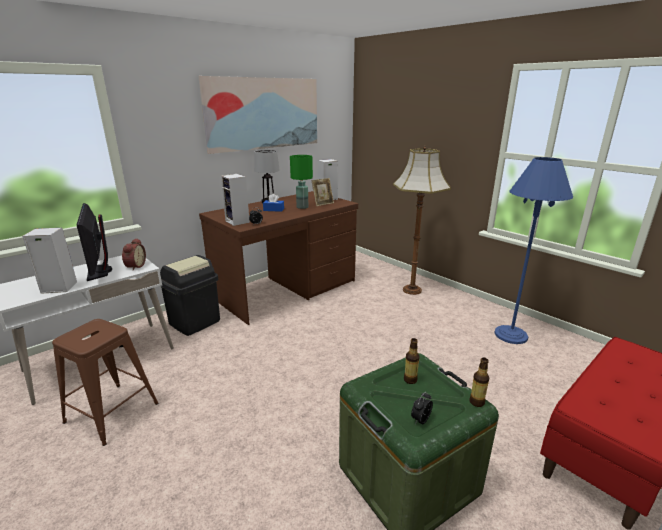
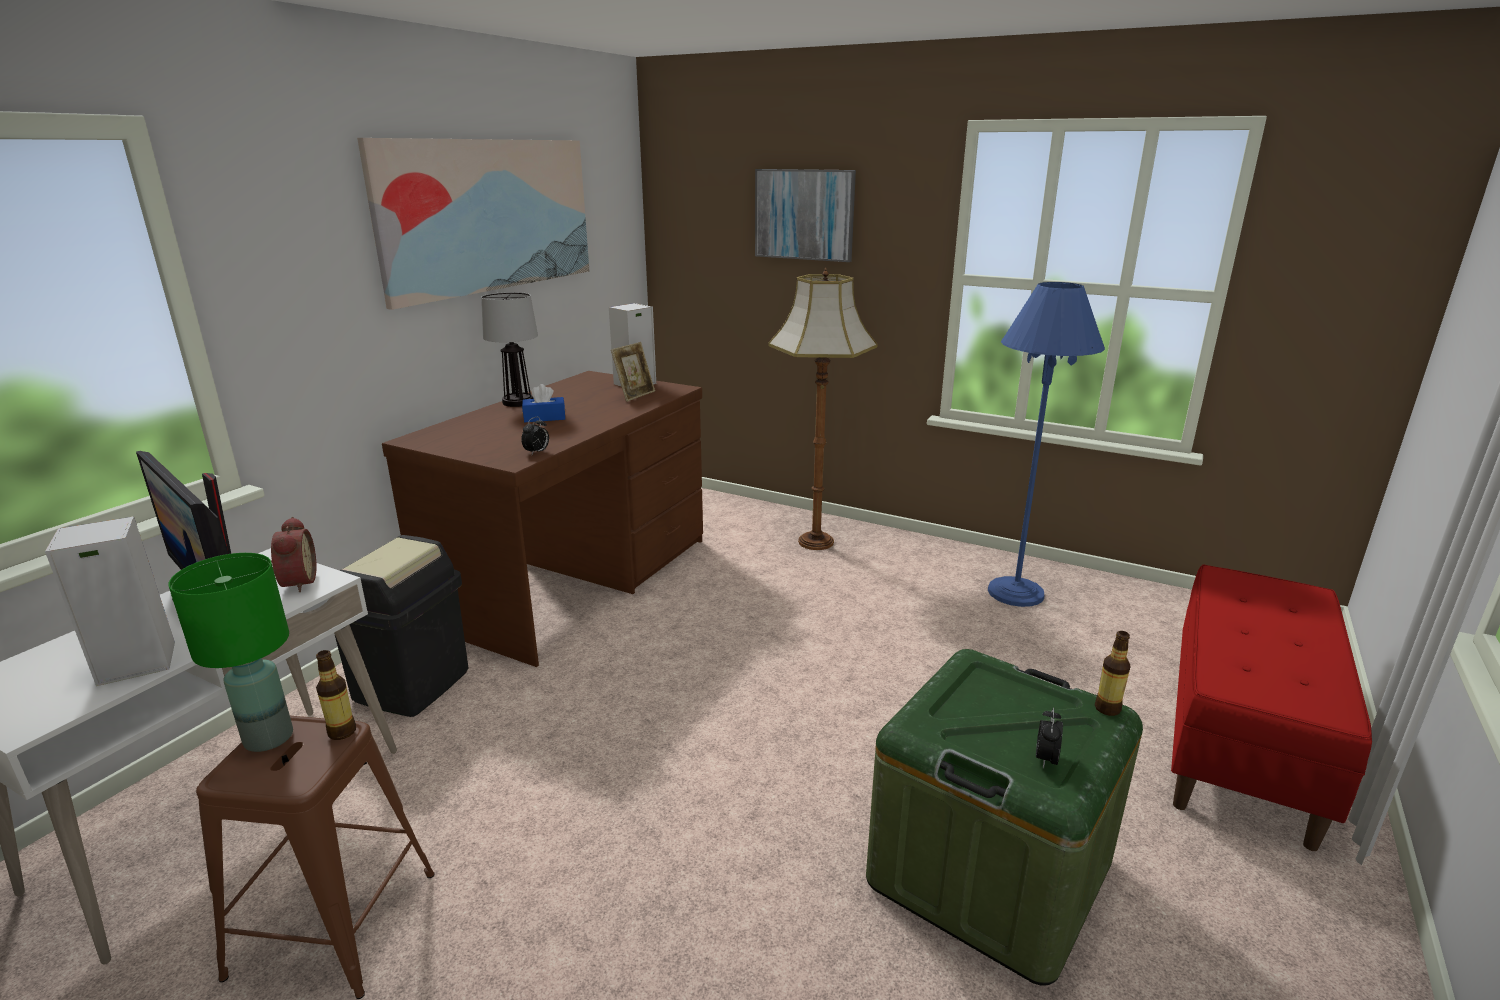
camera: 20 degrees left, 0 degrees up
speaker [221,174,250,226] -> none
green table lamp [290,155,313,209] -> green table lamp moved to [168,553,293,752]
bottle [404,338,420,384] -> bottle moved to [316,650,356,740]
none -> picture [755,169,856,262]

